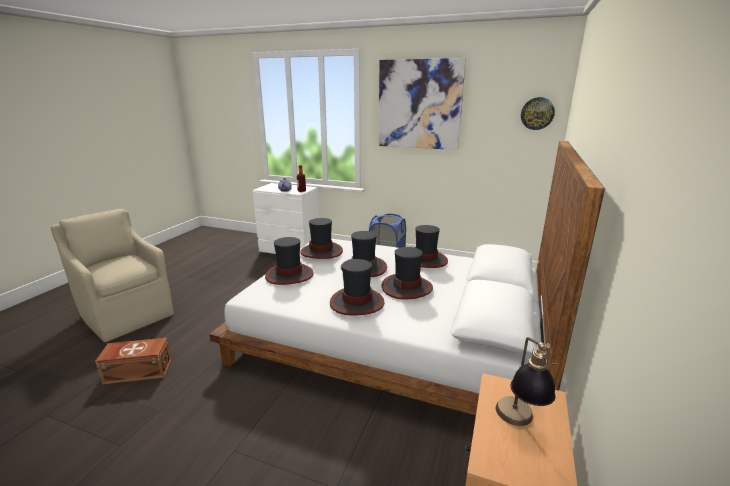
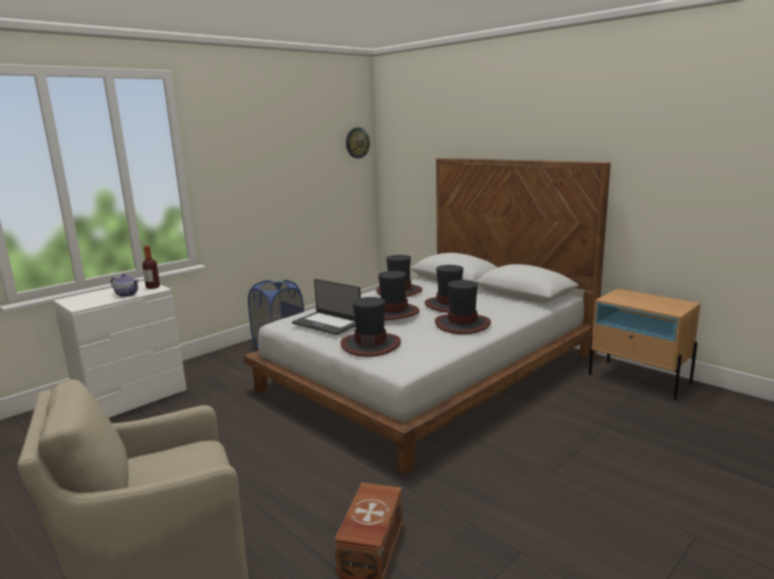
camera: 65 degrees left, 5 degrees down
hat [300,218,343,259] -> laptop [292,279,361,335]
picture [378,58,466,150] -> none
table lamp [496,337,557,426] -> none

